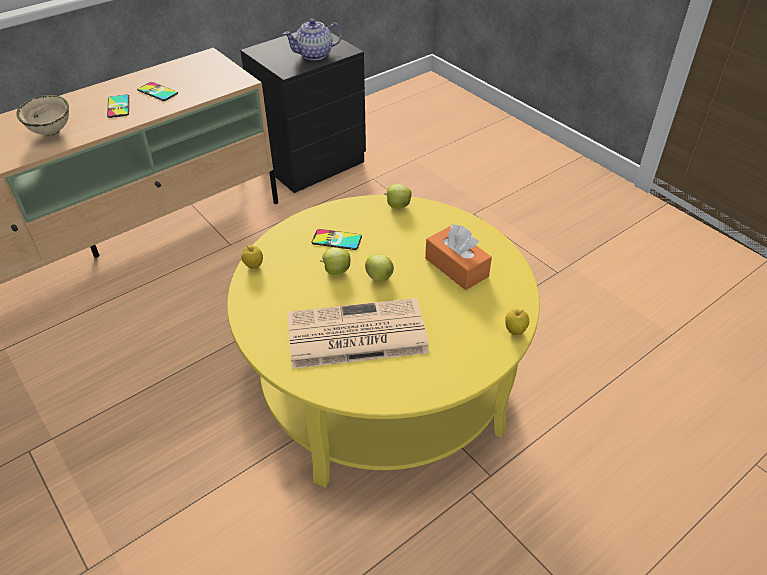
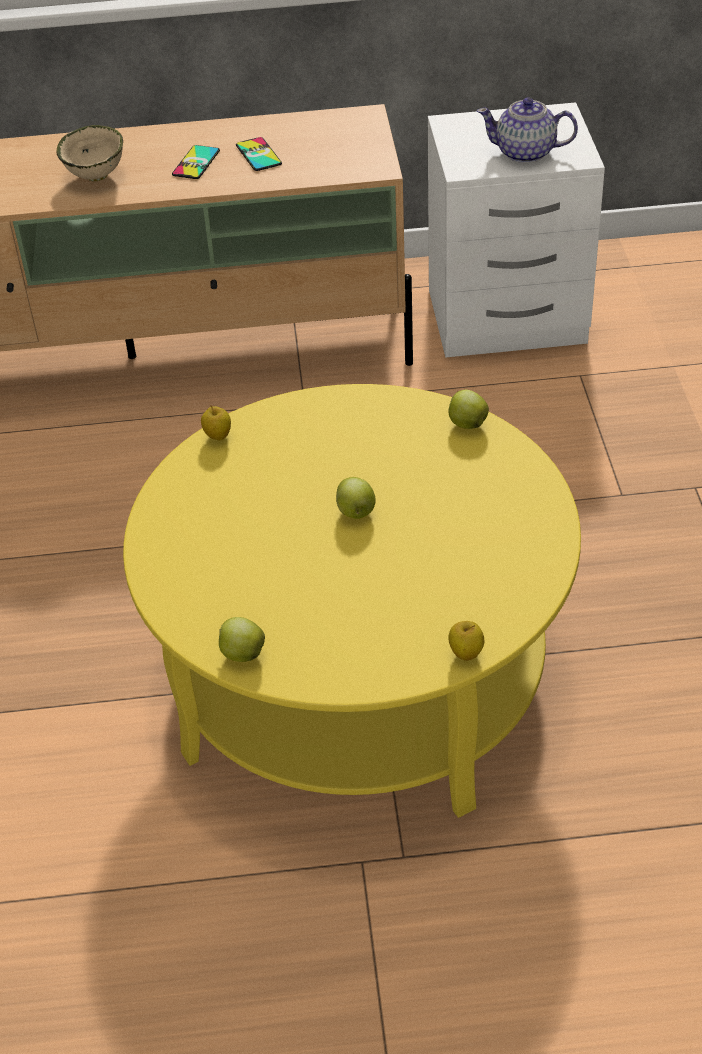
camera: 35 degrees right, 0 degrees up
black nightstand [240,32,366,193] -> white nightstand [428,102,605,357]
newspaper [288,298,429,369] -> none
phone [312,229,362,250] -> none
apple [320,248,351,275] -> apple moved to [219,617,265,662]
orange tissue box [425,224,492,290] -> none

